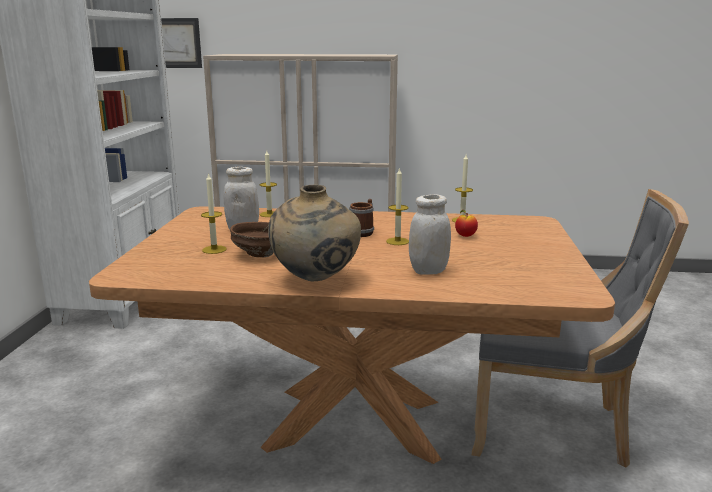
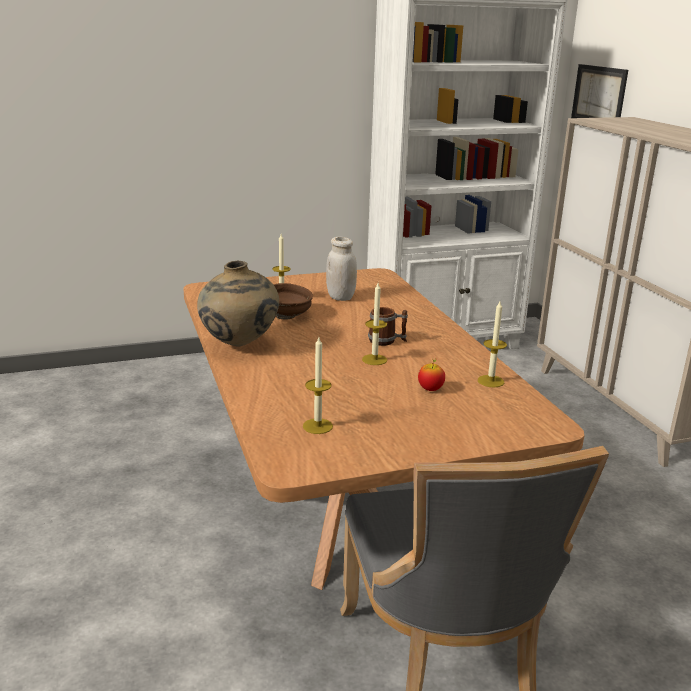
camera: 65 degrees right, 5 degrees up
candle [260,151,277,217] -> candle moved to [303,337,333,434]
white jar [409,194,451,275] -> none

